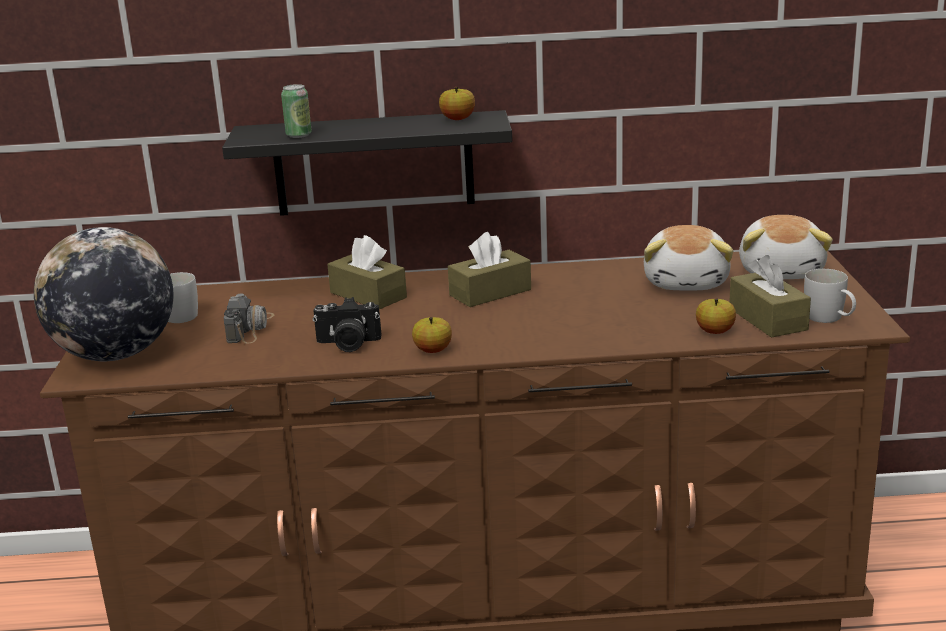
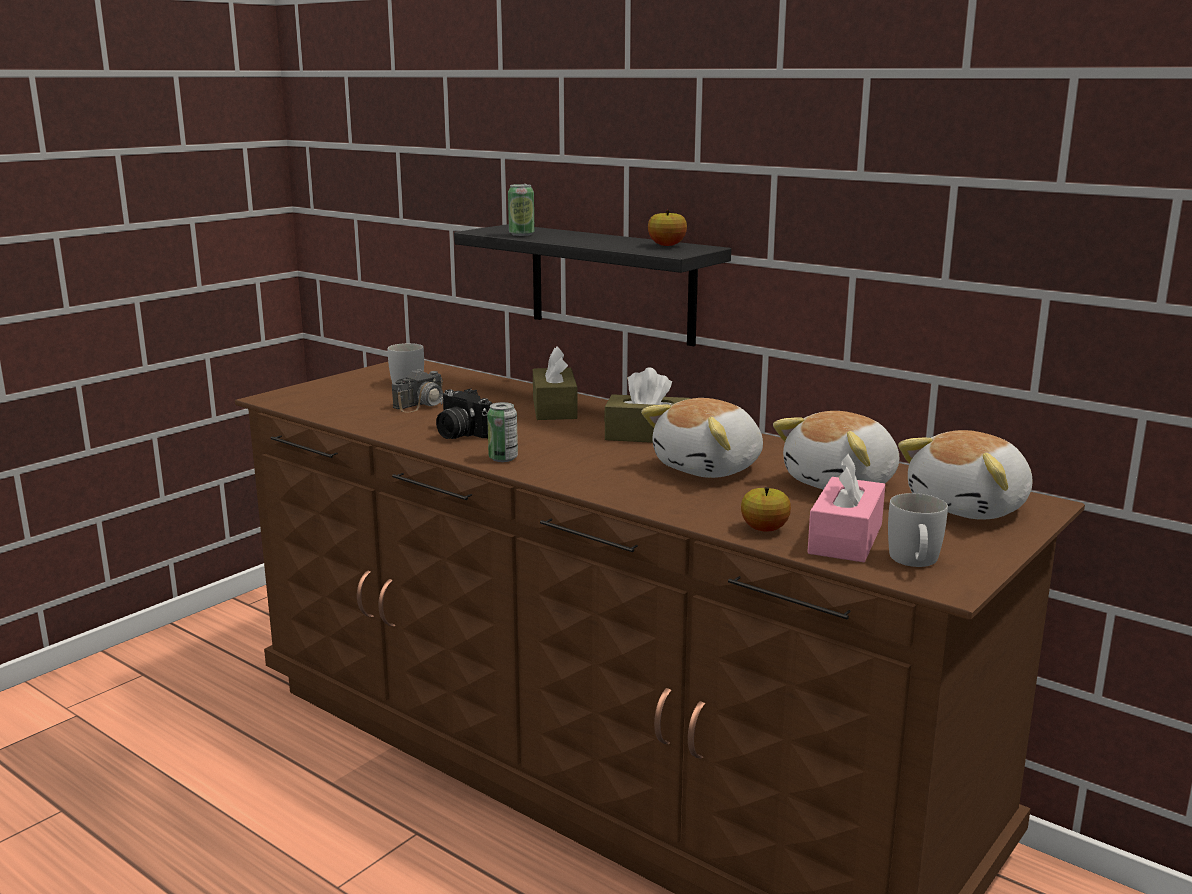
camera: 40 degrees right, 5 degrees down
globe [34,227,173,361] -> none
apple [412,317,452,353] -> can [487,402,518,462]
brown tissue box [730,255,811,338] -> pink tissue box [807,453,885,562]
none -> plush toy [641,398,763,478]

